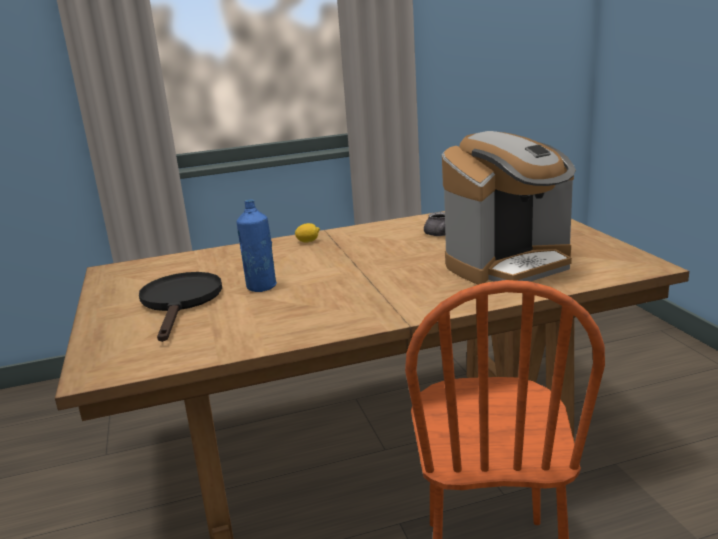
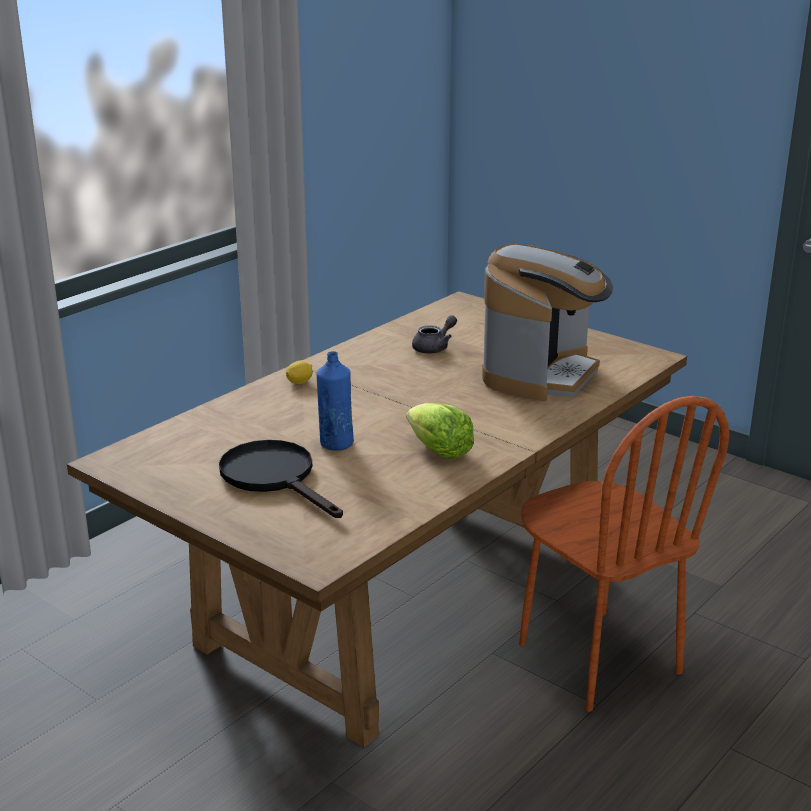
camera: 35 degrees left, 5 degrees up
none -> lettuce [406,403,474,459]

